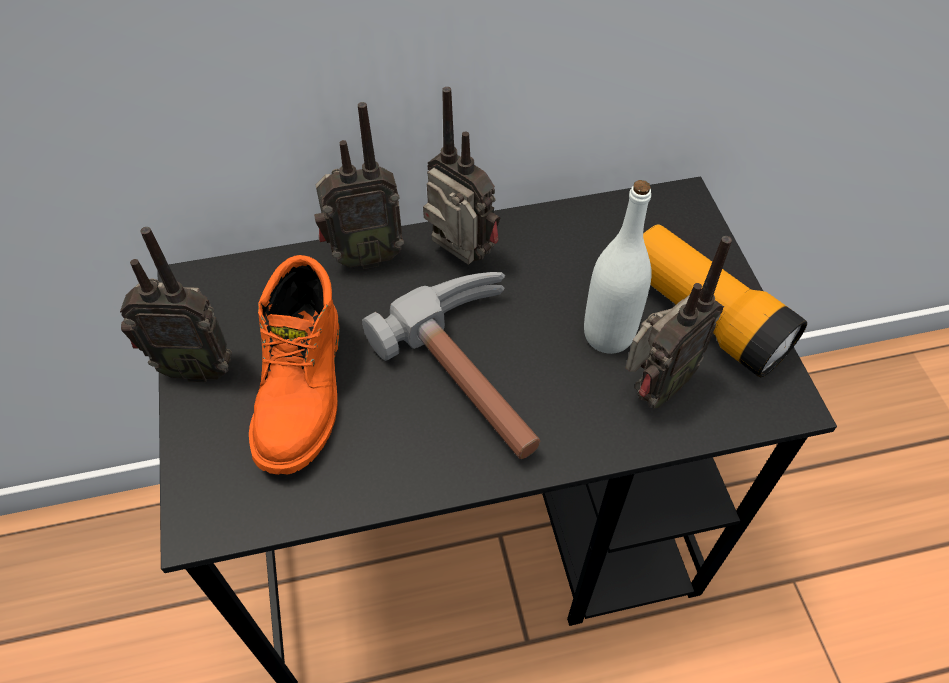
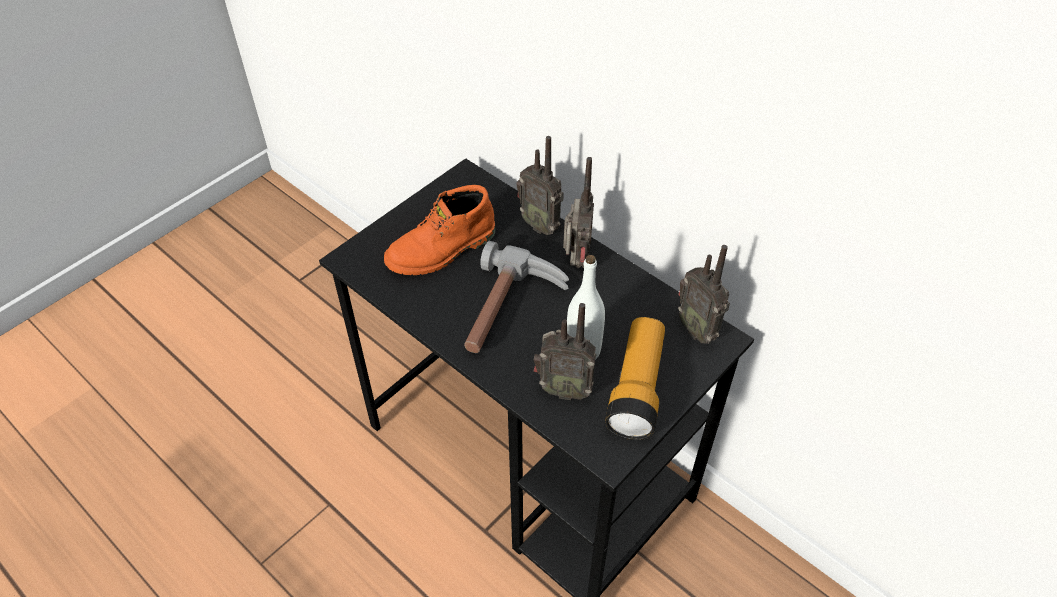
camera: 55 degrees right, 5 degrees down
radio [120,227,232,382] -> radio moved to [678,245,730,344]

